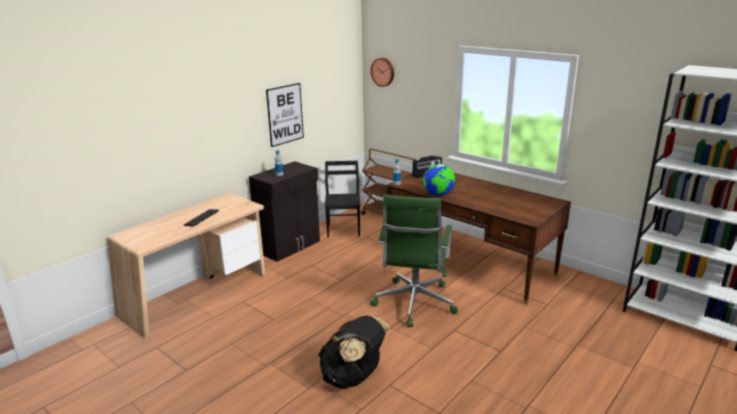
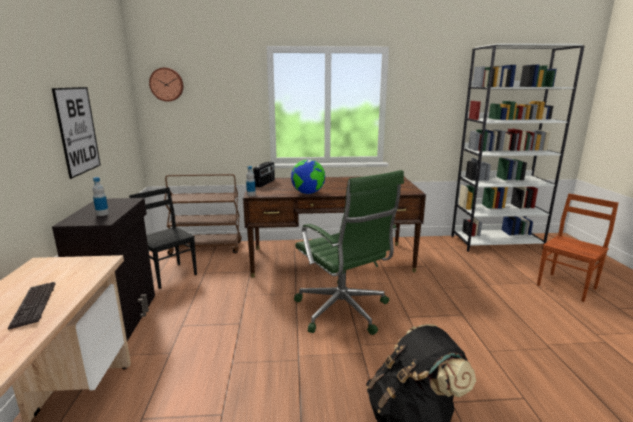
camera: 45 degrees left, 5 degrees down
none -> brown chair [537,194,618,302]

